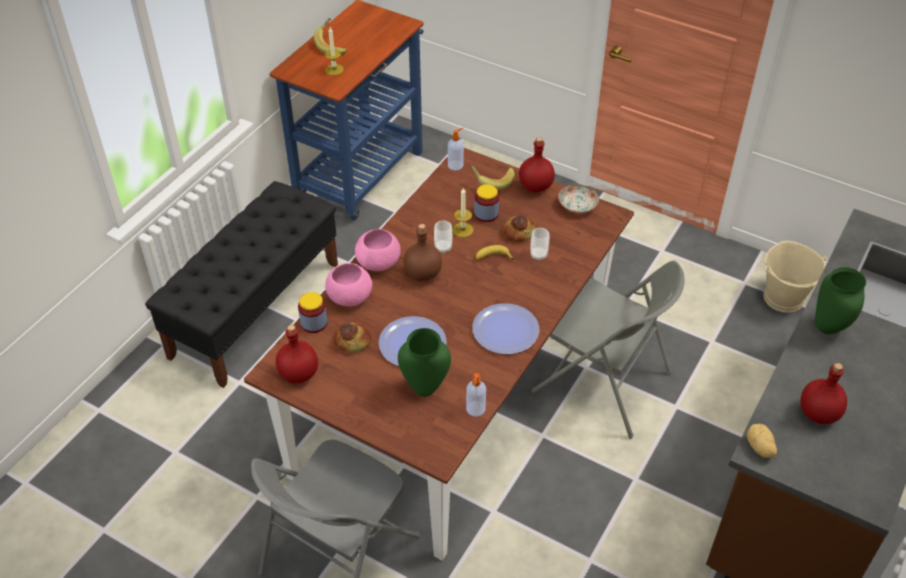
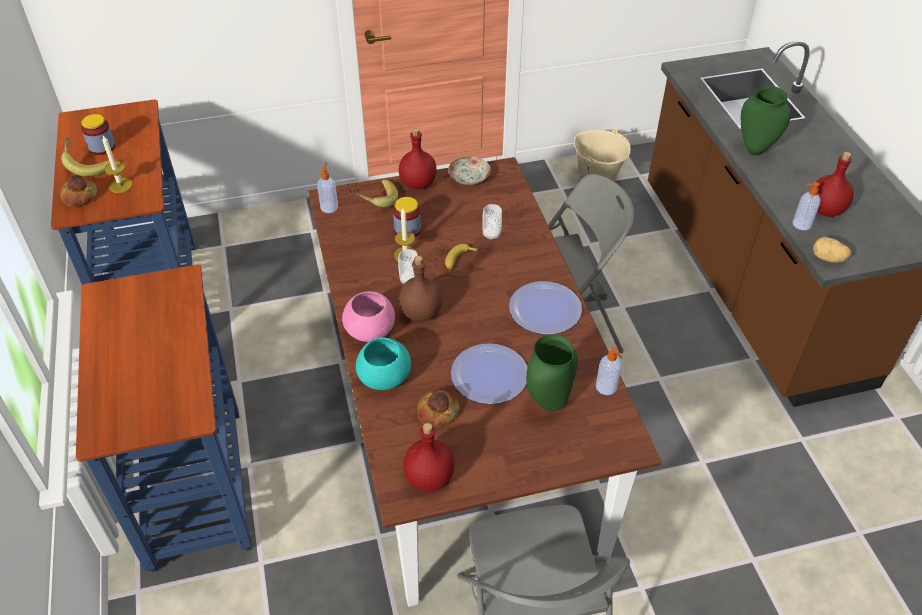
camera: 45 degrees left, 0 degrees up
black bench [145,181,338,388] -> blue cart [76,265,252,572]
jar [298,292,327,333] -> jar moved to [81,114,115,155]
pink bowl [325,263,372,307] -> turquoise bowl [356,338,411,390]
bread [503,215,536,242] -> bread moved to [60,175,97,207]
none -> soap dispenser [792,182,821,230]

